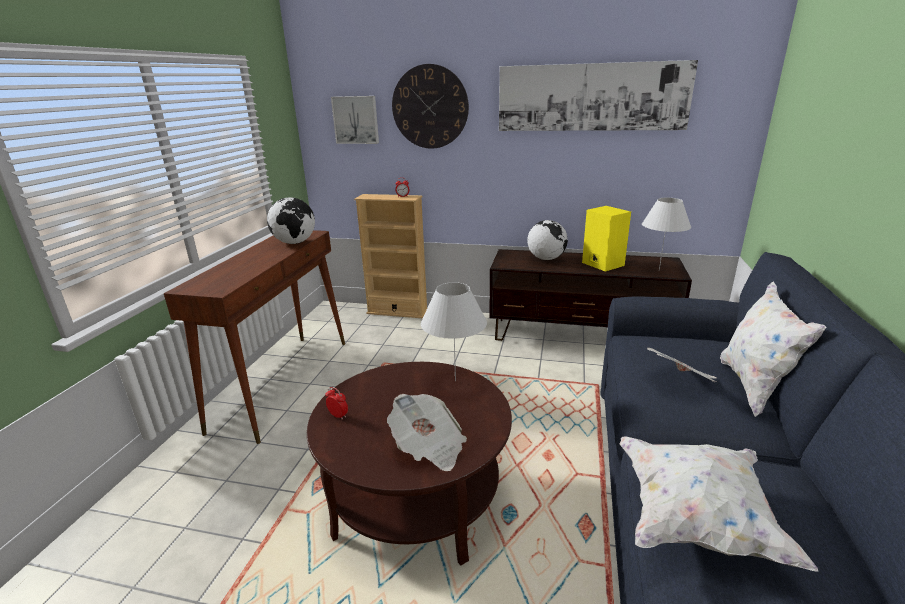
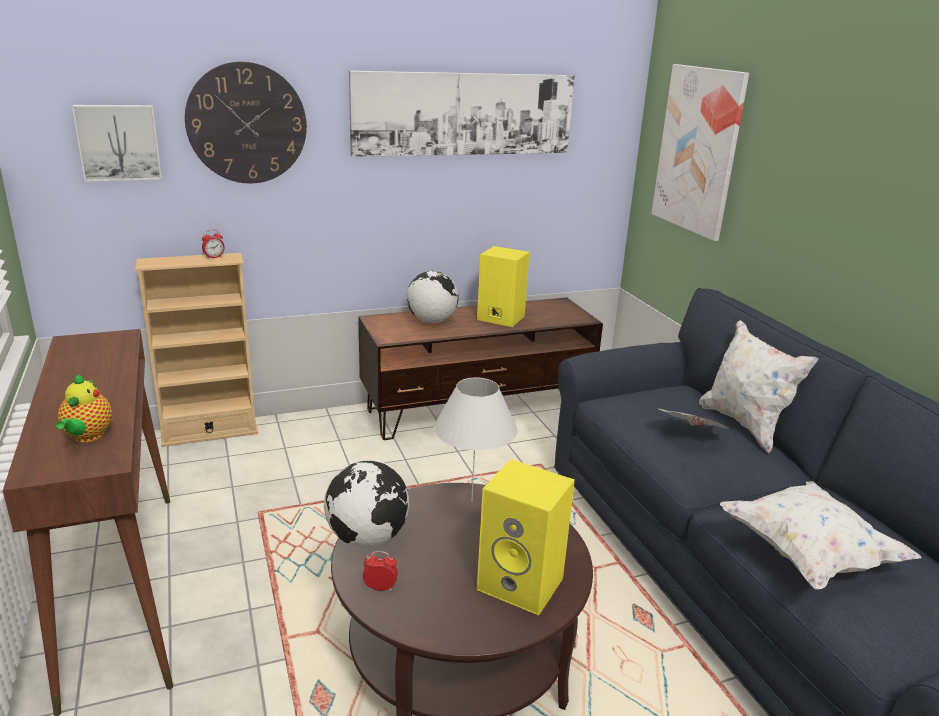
camera: 35 degrees left, 0 degrees up
globe [267,197,315,244] -> globe moved to [324,461,409,547]
newspaper [387,394,467,471] -> yellow speaker [477,459,575,615]
white table lamp [642,198,691,270] -> none
none -> teapot [56,374,112,442]
none -> picture [651,64,749,241]

